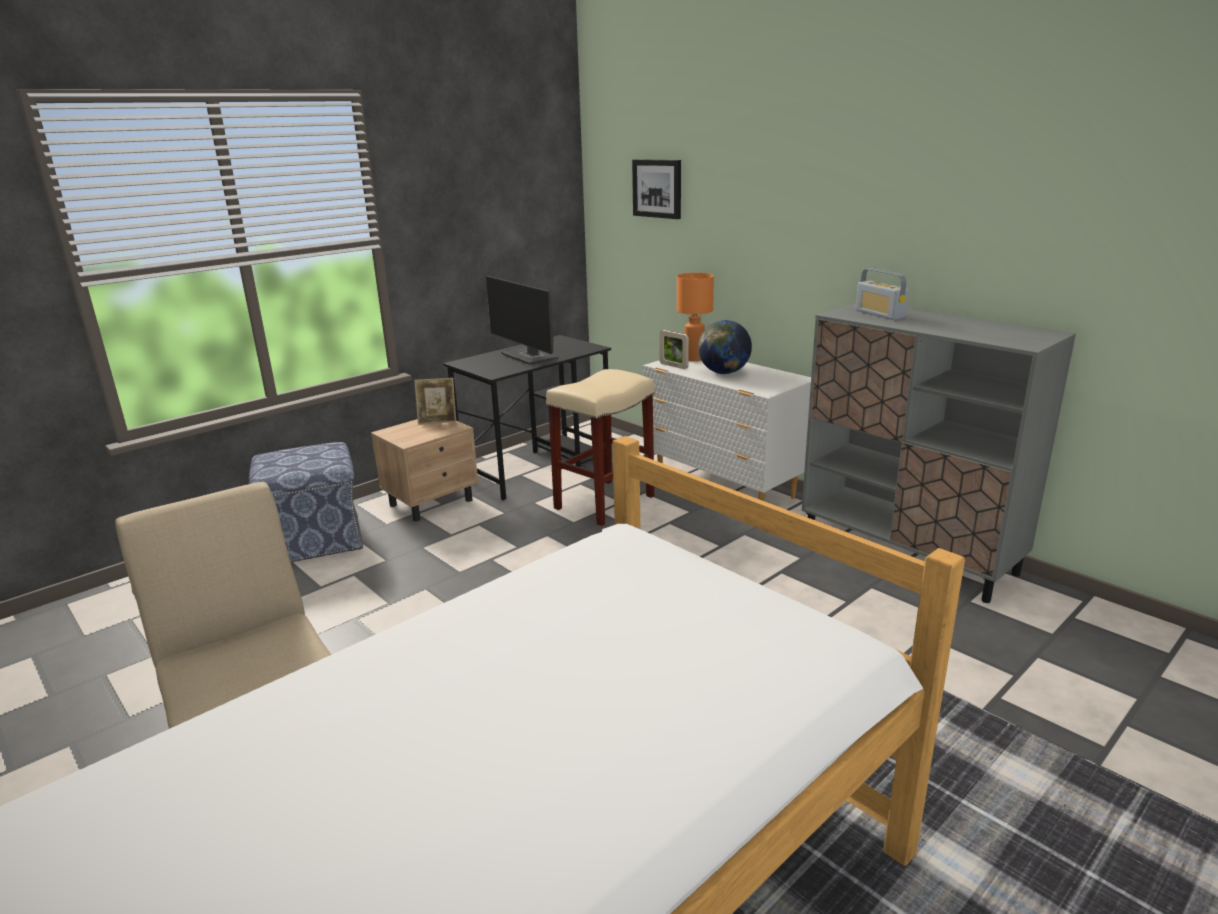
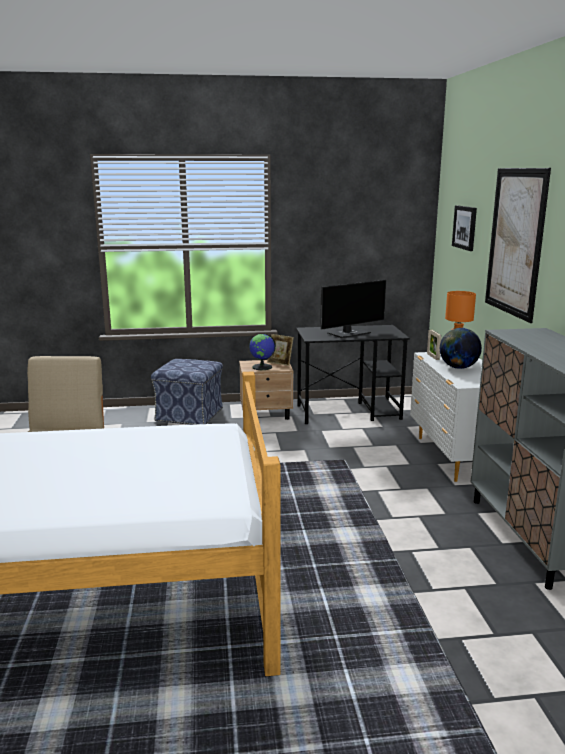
camera: 35 degrees right, 5 degrees down
monitor [486,276,558,365] -> monitor turned 120 degrees counterclockwise [320,280,386,338]
beige stool [546,369,654,526] -> none
radio [855,269,909,320] -> none
none -> globe [249,334,276,370]
none -> picture [485,168,551,323]

